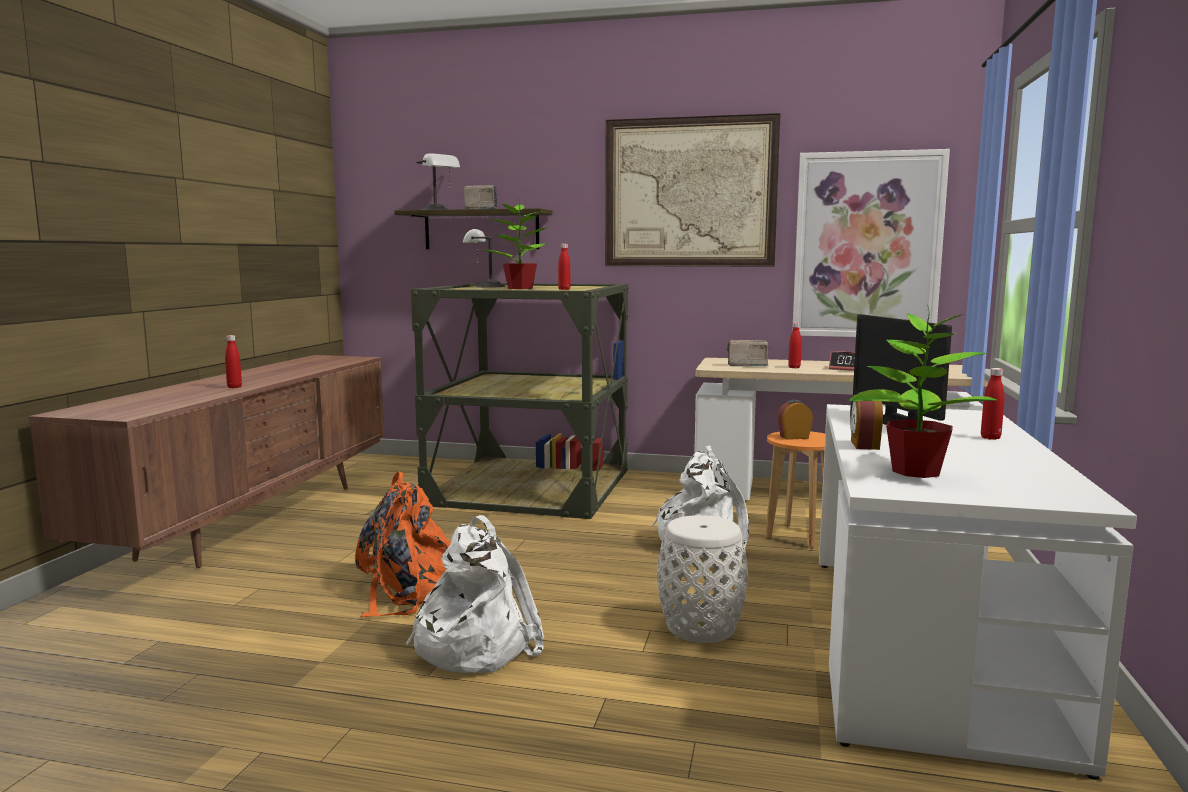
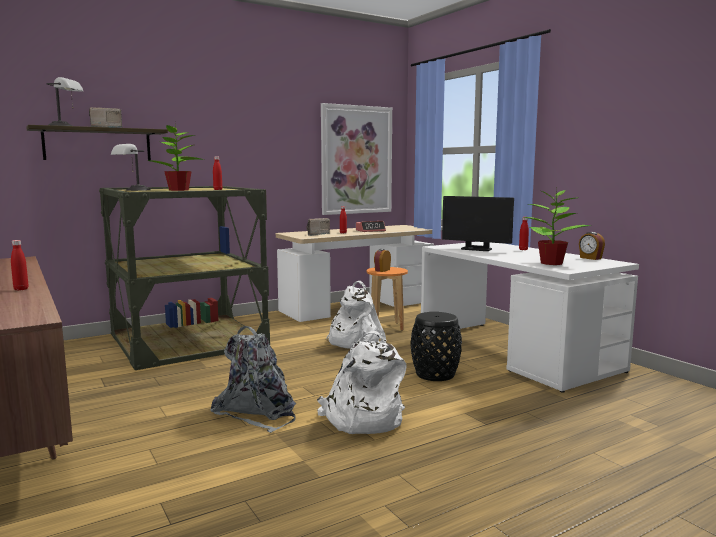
camera: 45 degrees left, 0 degrees up
orange backpack [355,471,451,617] -> grey backpack [210,326,296,433]
picture [605,113,781,267] -> none
white stool [657,515,748,643] -> black stool [411,312,462,381]
alarm clock [850,392,883,450] -> alarm clock moved to [579,232,605,260]

